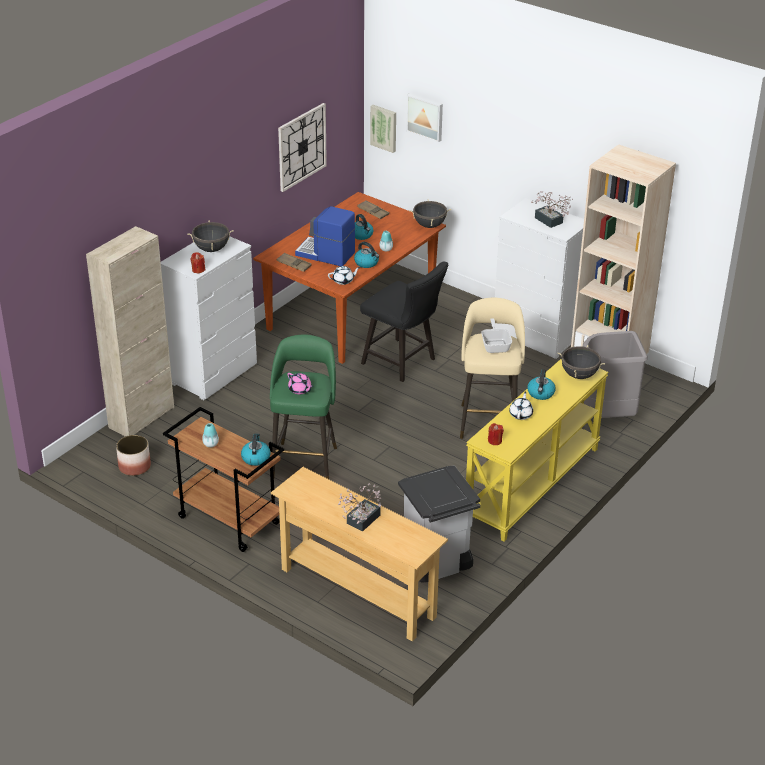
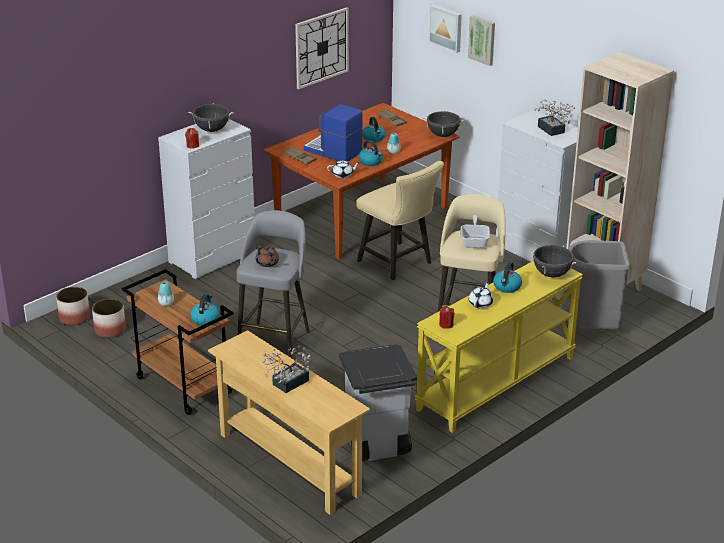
camera: 10 degrees right, 5 degrees down
beige cabinet [86,226,174,436] -> none
green stool [270,334,337,479] -> grey stool [236,210,310,358]
pink teapot [288,373,313,394] -> brown teapot [255,246,279,267]
black chair [360,261,448,382] -> beige chair [356,161,444,280]
picture [370,105,396,153] -> picture moved to [468,15,495,66]
none -> planter [56,287,90,325]

